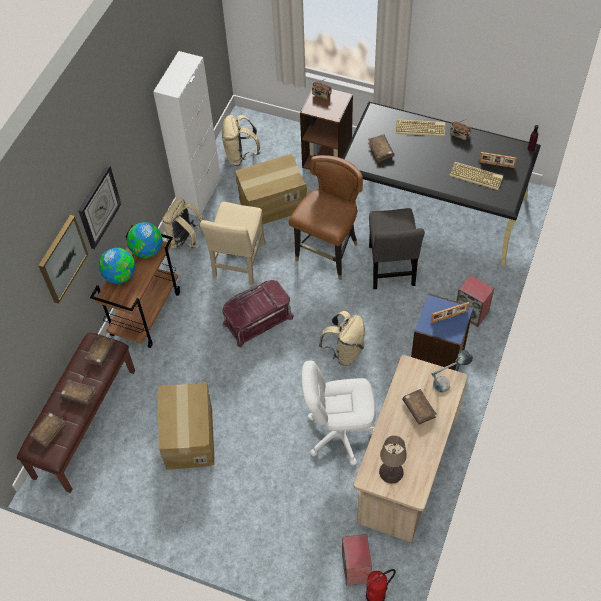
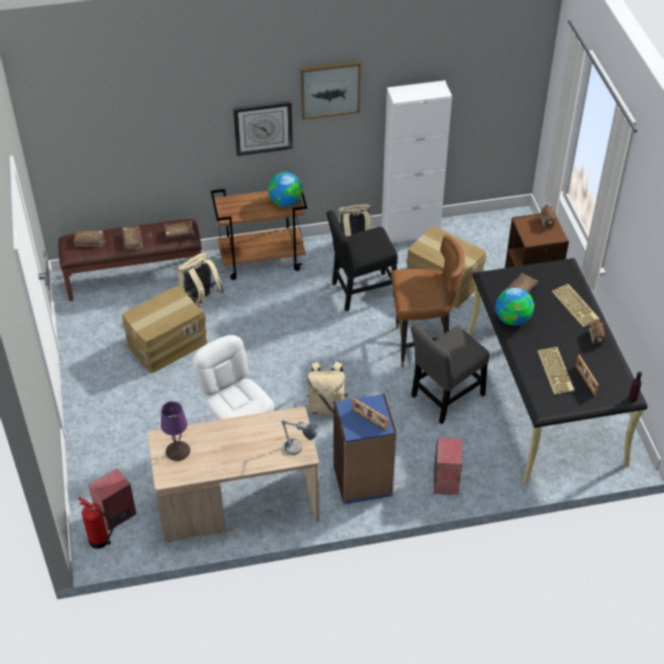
camera: 55 degrees right, 10 degrees down
picture [38,215,88,304] -> picture moved to [301,61,361,120]
globe [99,248,135,284] -> globe moved to [496,288,534,326]
beige chair [200,202,265,285] -> black chair [326,210,398,311]
beige backpack [222,115,260,166] -> beige backpack moved to [178,252,225,308]
red storage box [222,280,294,347] -> none
beige table lamp [379,435,407,483] -> purple table lamp [161,401,190,461]
brown book [402,389,437,424] -> none

